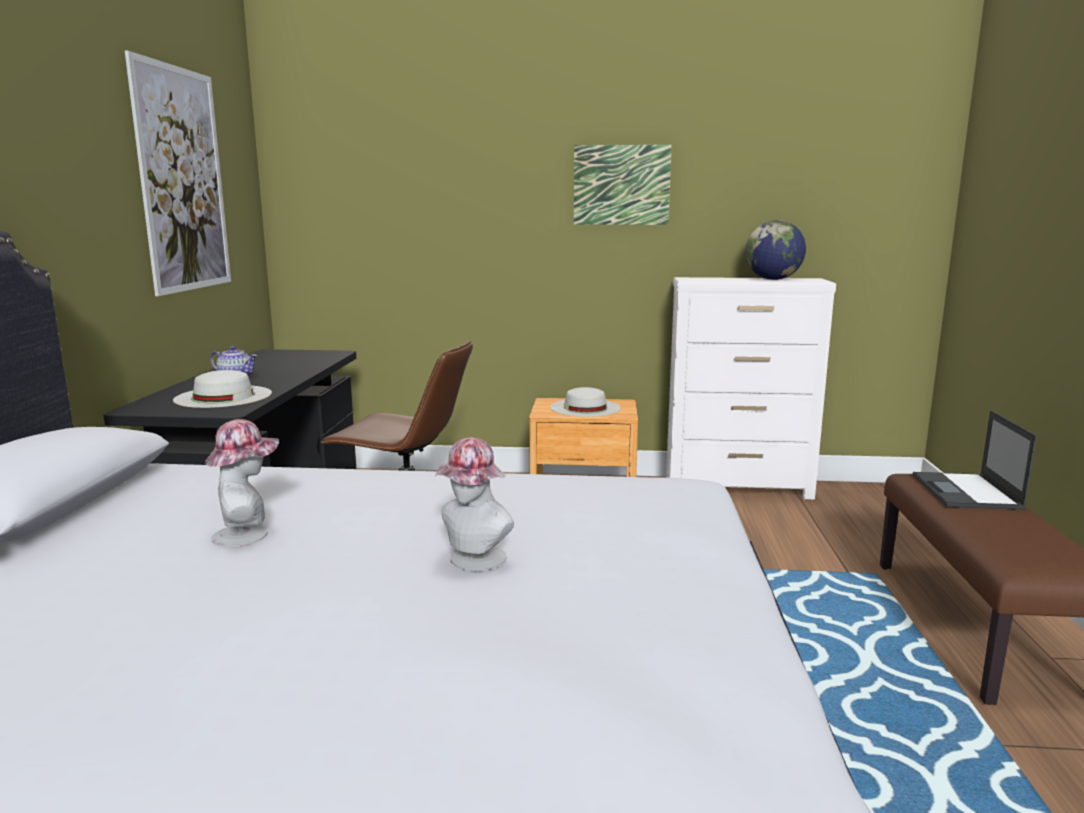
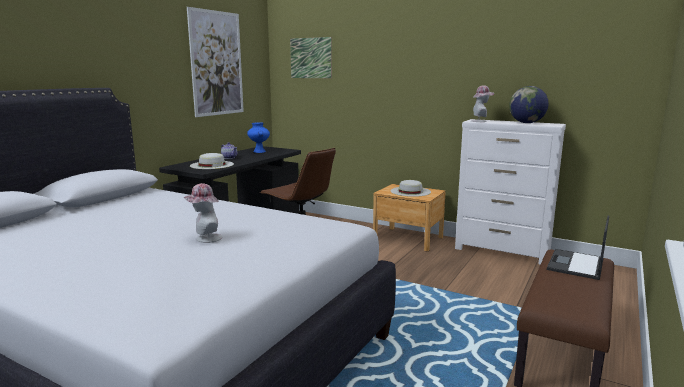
camera: 25 degrees right, 0 degrees up
hat [205,419,279,547] -> hat moved to [471,85,494,122]
picture [574,145,672,225] -> picture moved to [290,37,332,78]
none -> blue vase [247,123,270,153]

